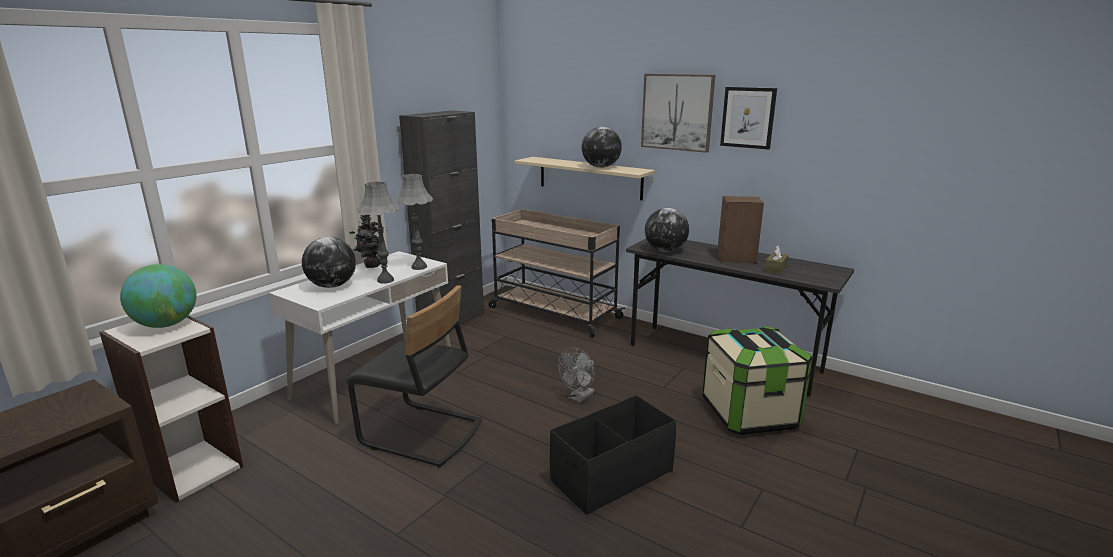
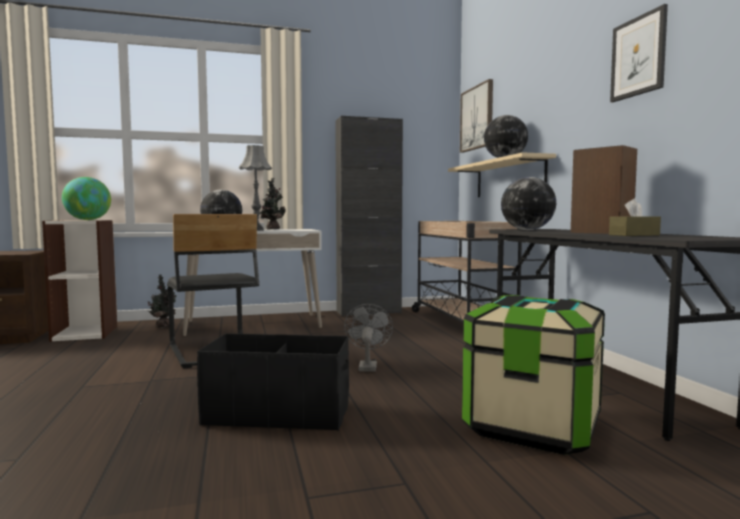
camera: 40 degrees right, 15 degrees down
grey table lamp [395,174,433,270] -> none
grey fan [558,348,595,403] -> grey fan turned 105 degrees clockwise [344,304,393,372]
picture [641,74,715,153] -> picture moved to [460,79,493,153]
none -> potted plant [147,275,176,328]

